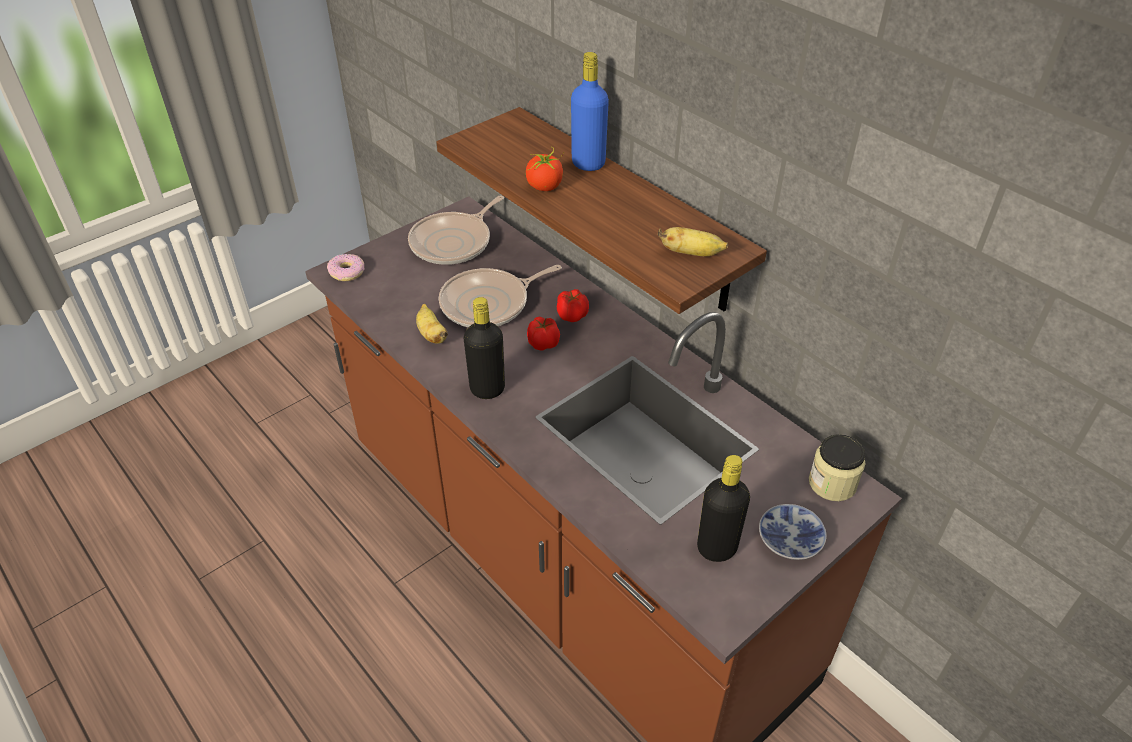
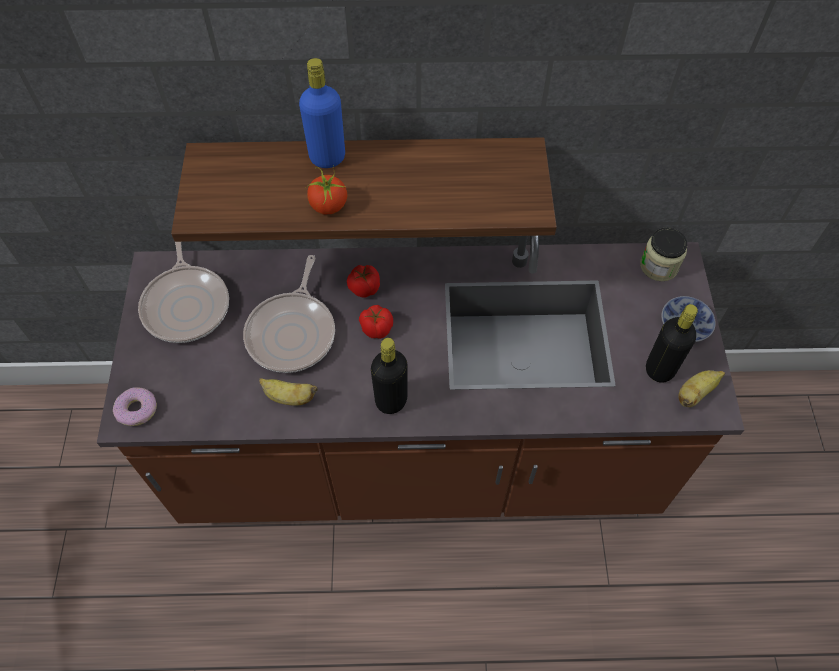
camera: 50 degrees left, 15 degrees up
banana [658,227,728,256] -> banana moved to [678,370,725,407]

